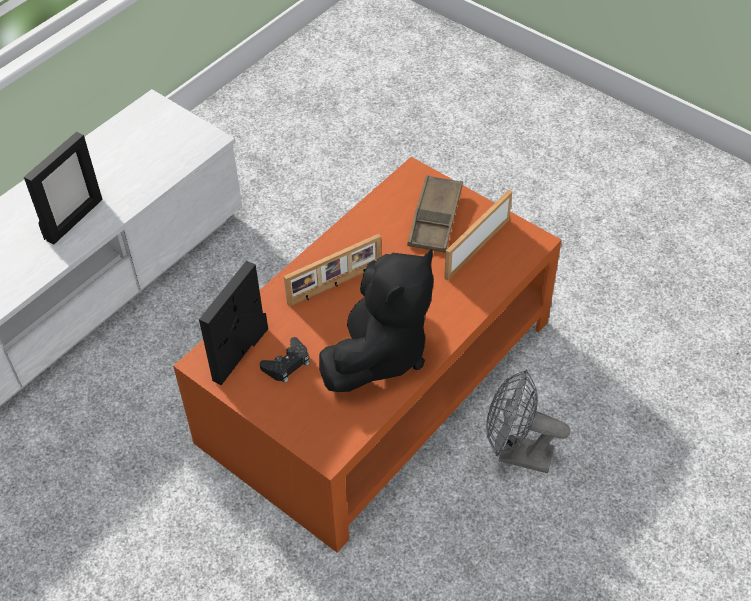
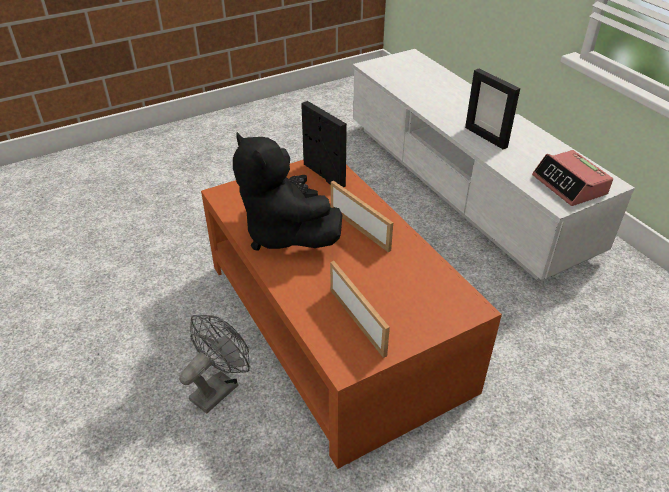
camera: 110 degrees right, 10 degrees down
picture frame [284,234,381,307] -> picture frame turned 150 degrees clockwise [331,181,393,252]
brown tray [407,175,463,253] -> none
none -> alarm clock [532,150,613,206]

